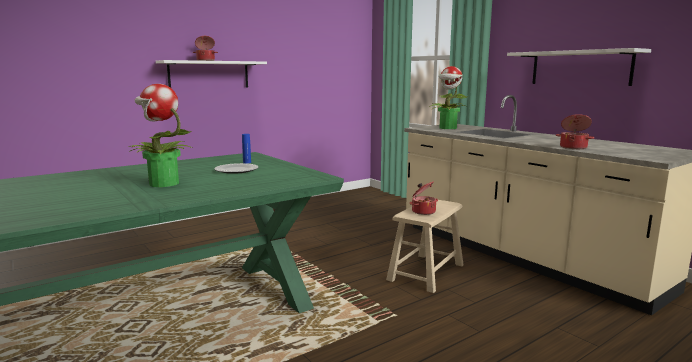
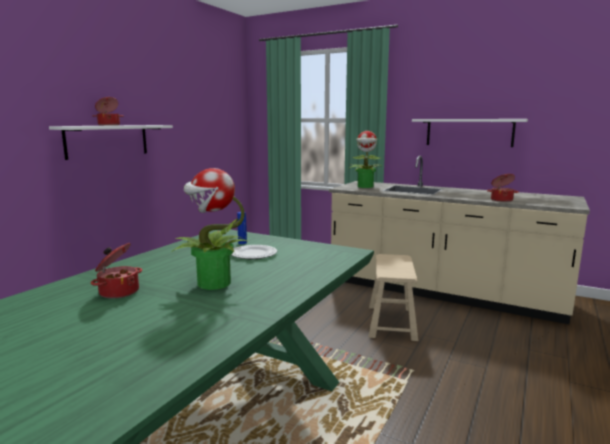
camera: 25 degrees left, 0 degrees up
cooking pot [410,182,438,215] -> cooking pot moved to [91,243,142,299]

